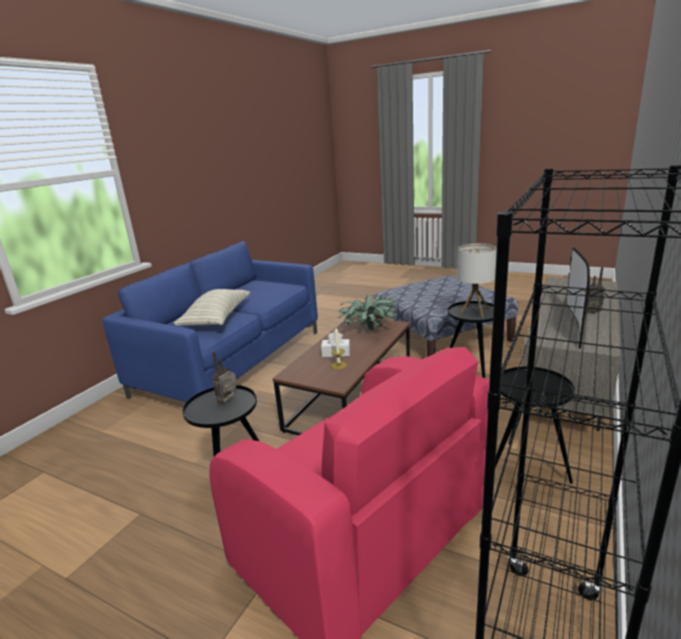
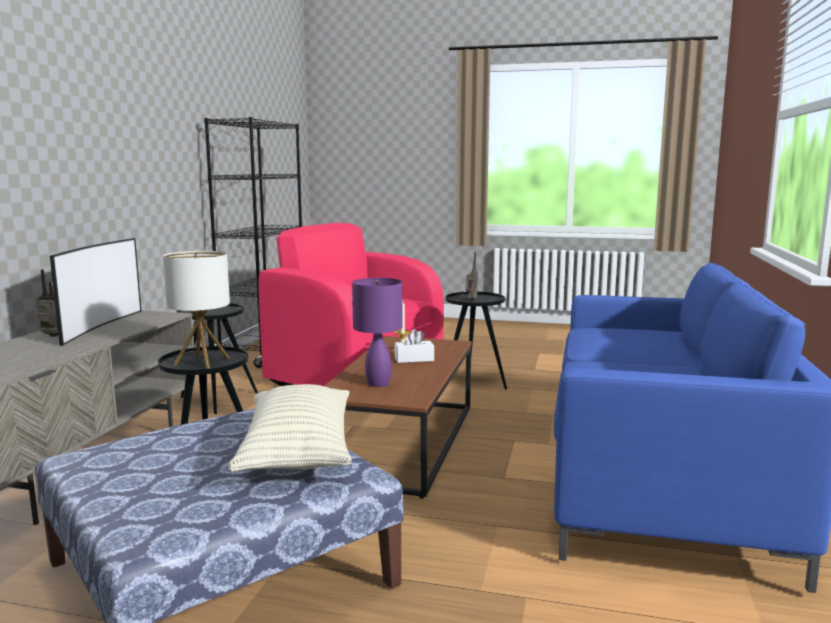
camera: 165 degrees right, 10 degrees down
pillow [173,289,251,326] -> pillow moved to [228,384,352,473]
potted plant [338,295,398,330] -> purple table lamp [352,278,402,387]

